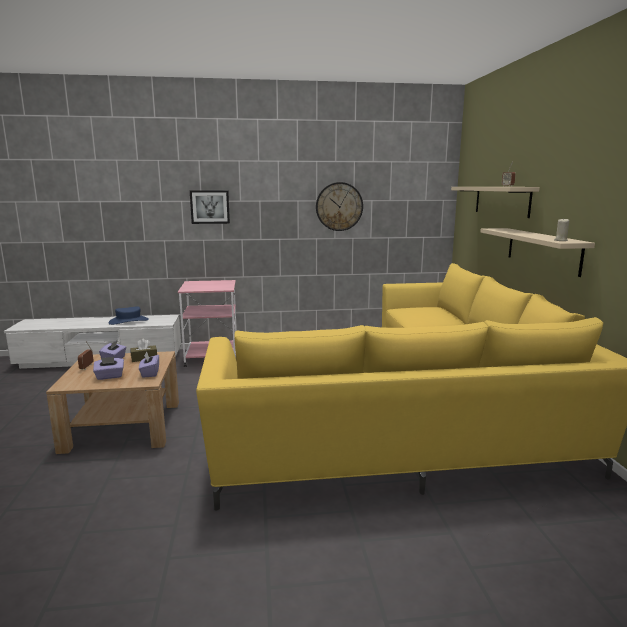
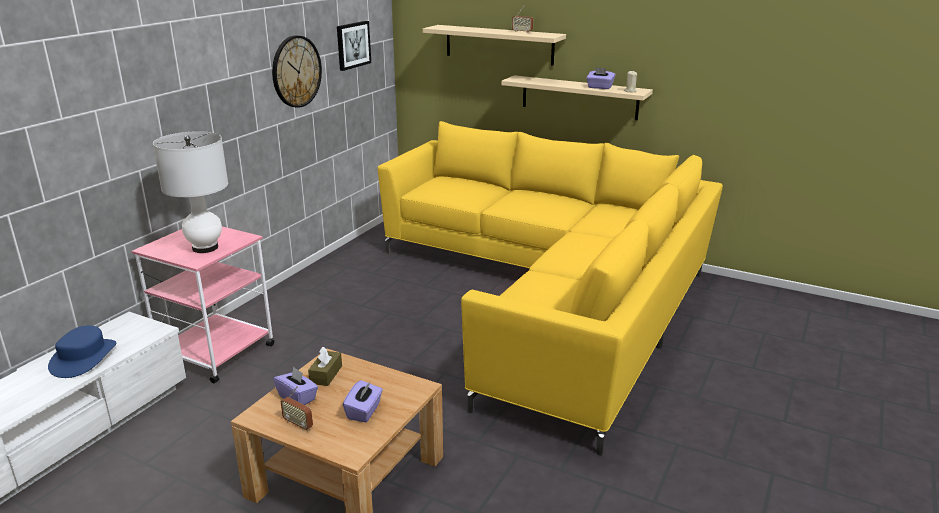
camera: 55 degrees left, 10 degrees up
purple tissue box [139,352,159,377] -> purple tissue box moved to [586,67,615,89]
picture [190,190,230,224] -> picture moved to [337,21,371,71]
none -> white table lamp [153,131,228,253]

